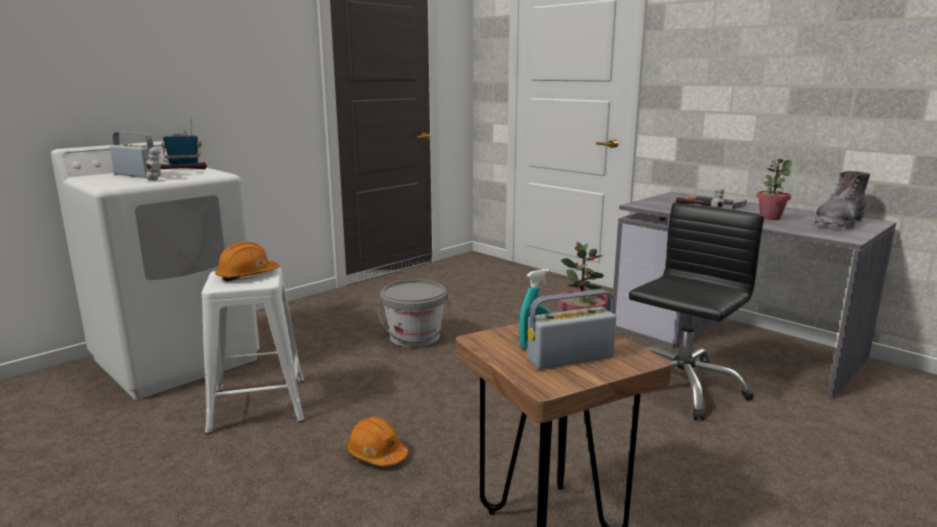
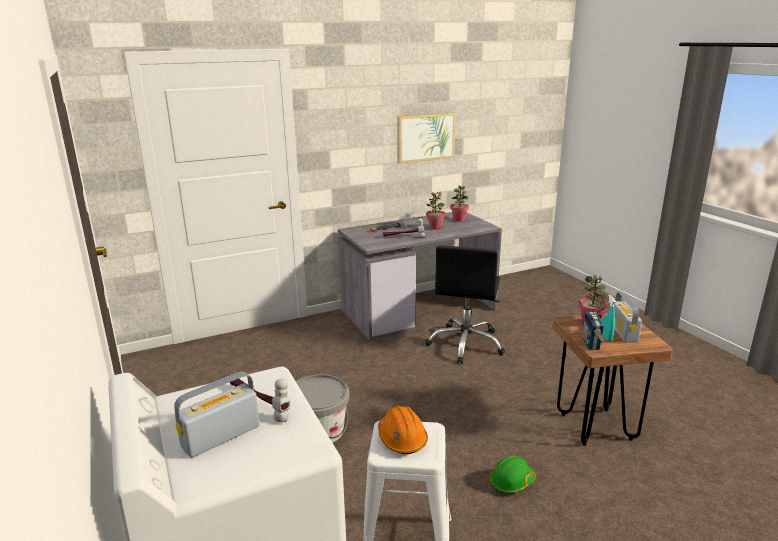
camera: 70 degrees left, 5 degrees up
radio [161,118,202,169] -> radio moved to [582,298,606,350]
orange hard hat [347,417,408,466] -> green hard hat [489,456,536,493]
black office chair [629,203,764,420] -> black office chair turned 135 degrees counterclockwise [425,246,505,364]
grey boot [814,171,870,229] -> potted plant [450,186,469,222]
none -> picture [397,112,456,164]

